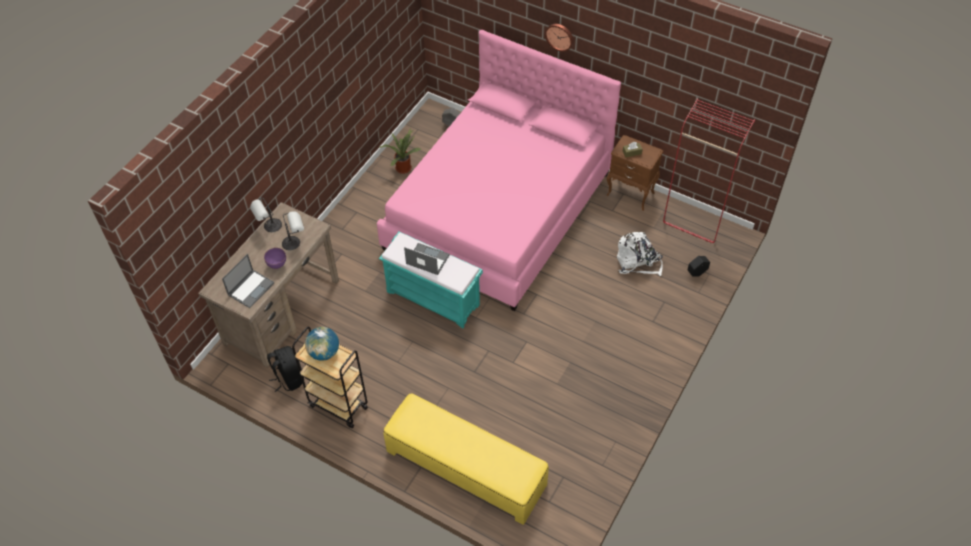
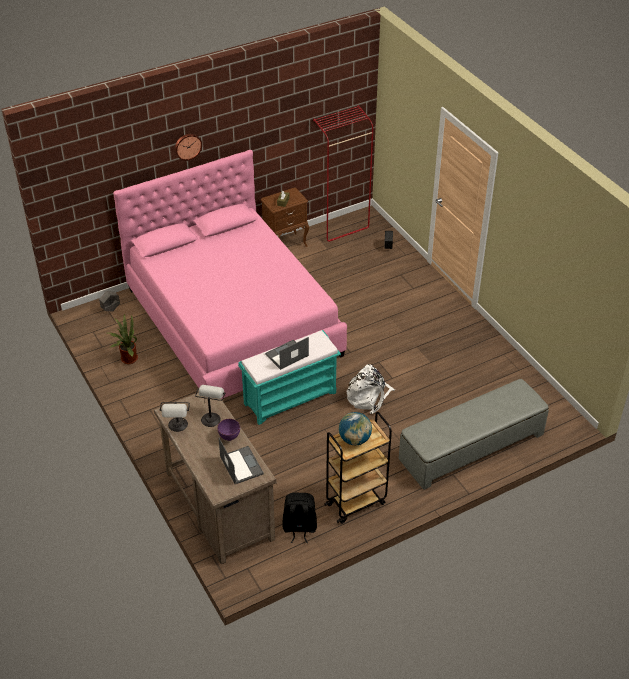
camera: 60 degrees left, 10 degrees down
yellow bench [383,393,549,525] -> grey bench [399,379,549,490]
white backpack [617,232,663,276] -> white backpack moved to [347,364,395,414]

